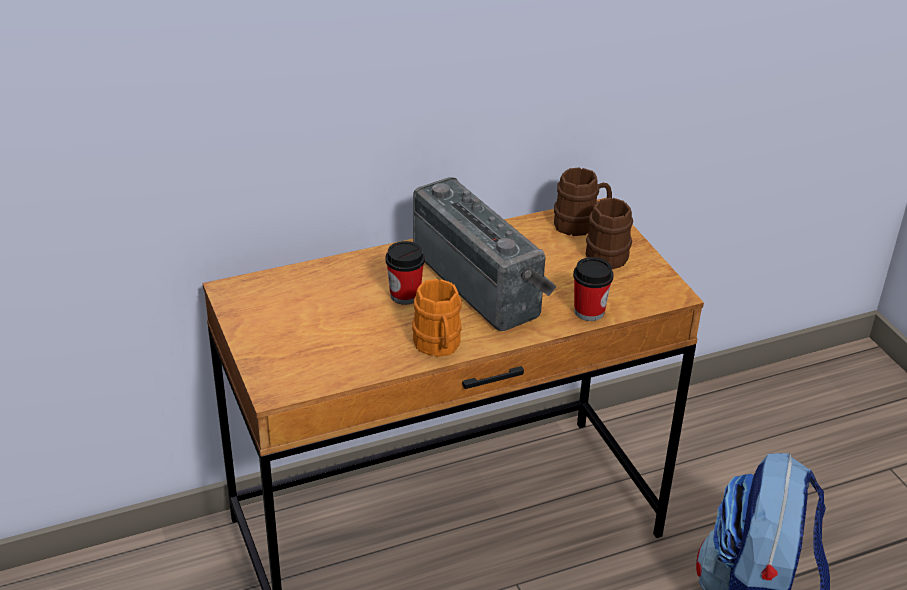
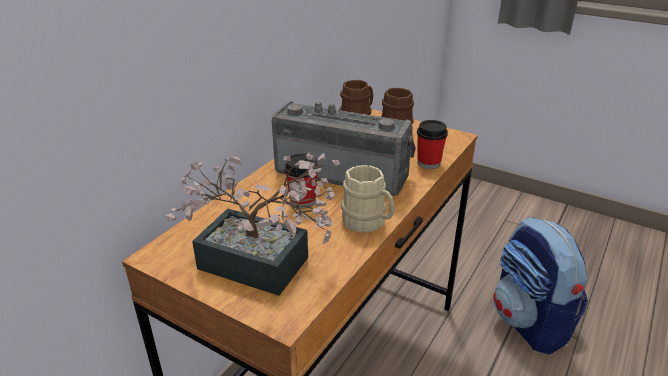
camera: 35 degrees left, 5 degrees down
orange mug [412,279,462,357] -> beige mug [341,165,394,233]
none -> potted plant [165,153,340,296]

